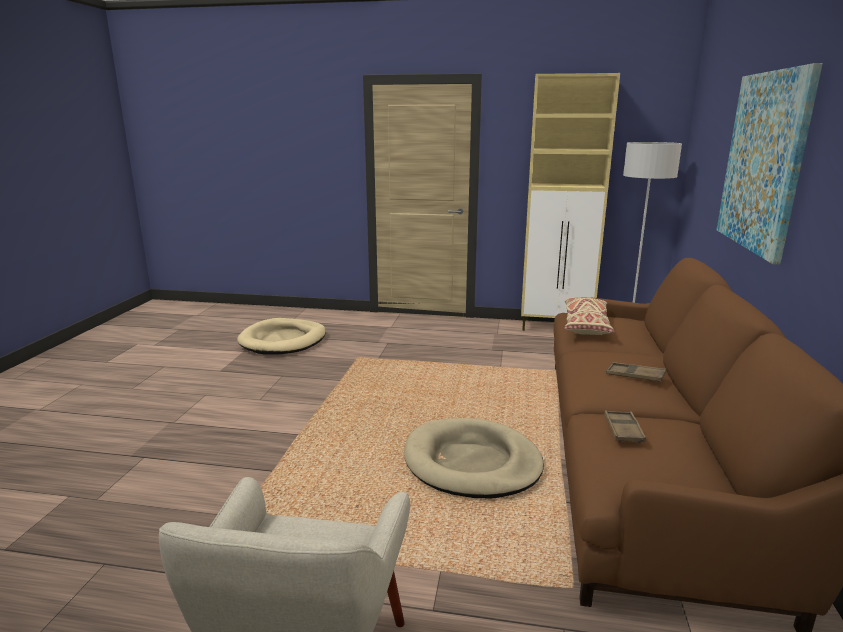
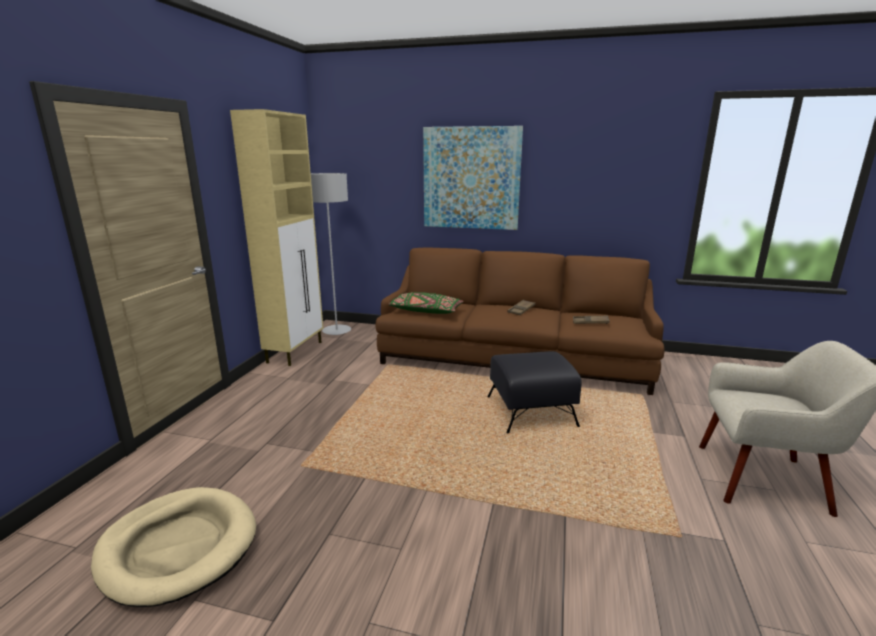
camera: 85 degrees left, 0 degrees up
beige dog bed [404,418,544,498] -> black ottoman [487,351,582,433]
beige pillow [564,297,614,335] -> green pillow [389,292,464,314]

